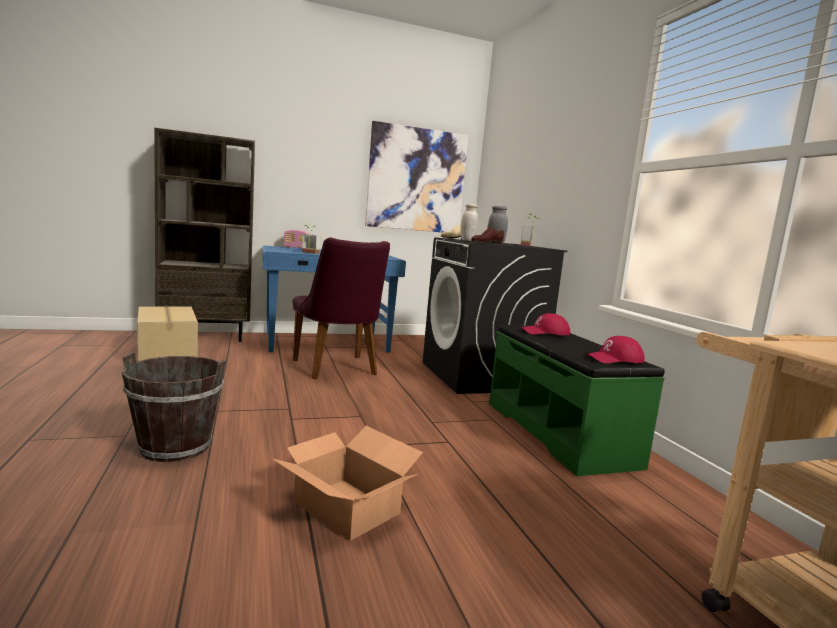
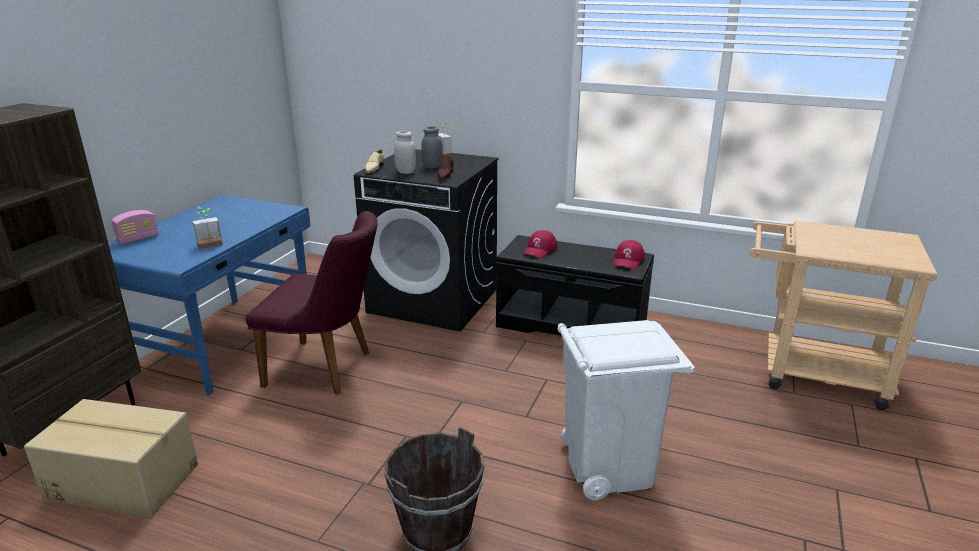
camera: 50 degrees left, 15 degrees up
cardboard box [271,426,423,541] -> white trash can [558,320,695,500]
picture [365,121,469,232] -> none
green bench [489,325,665,476] -> black bench [496,235,654,336]

